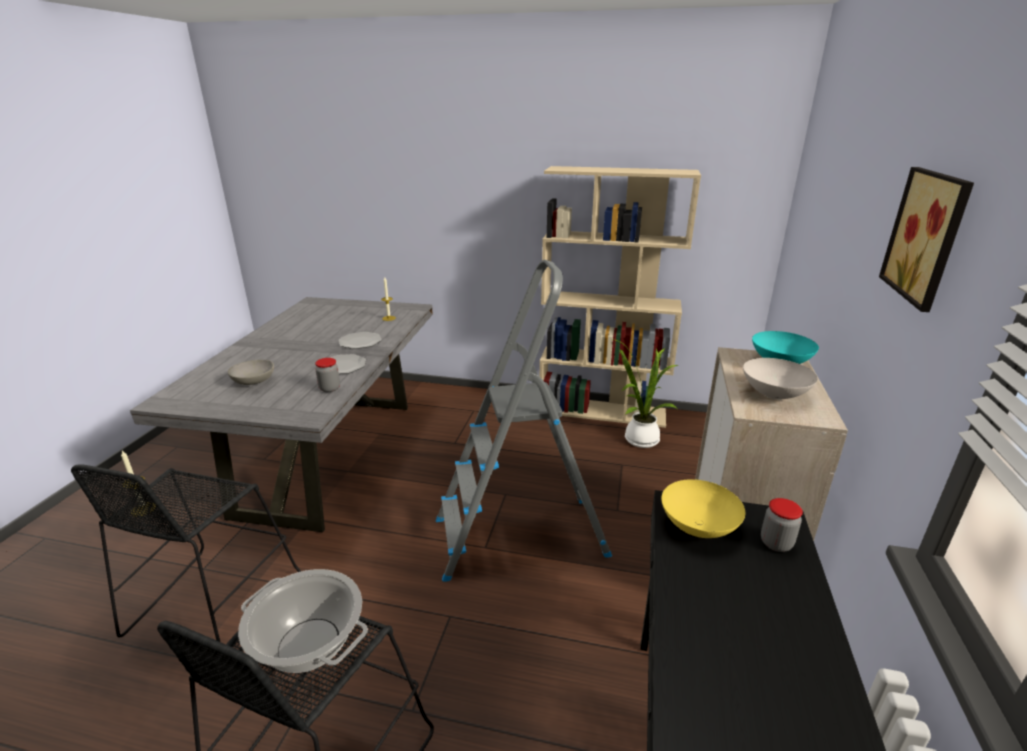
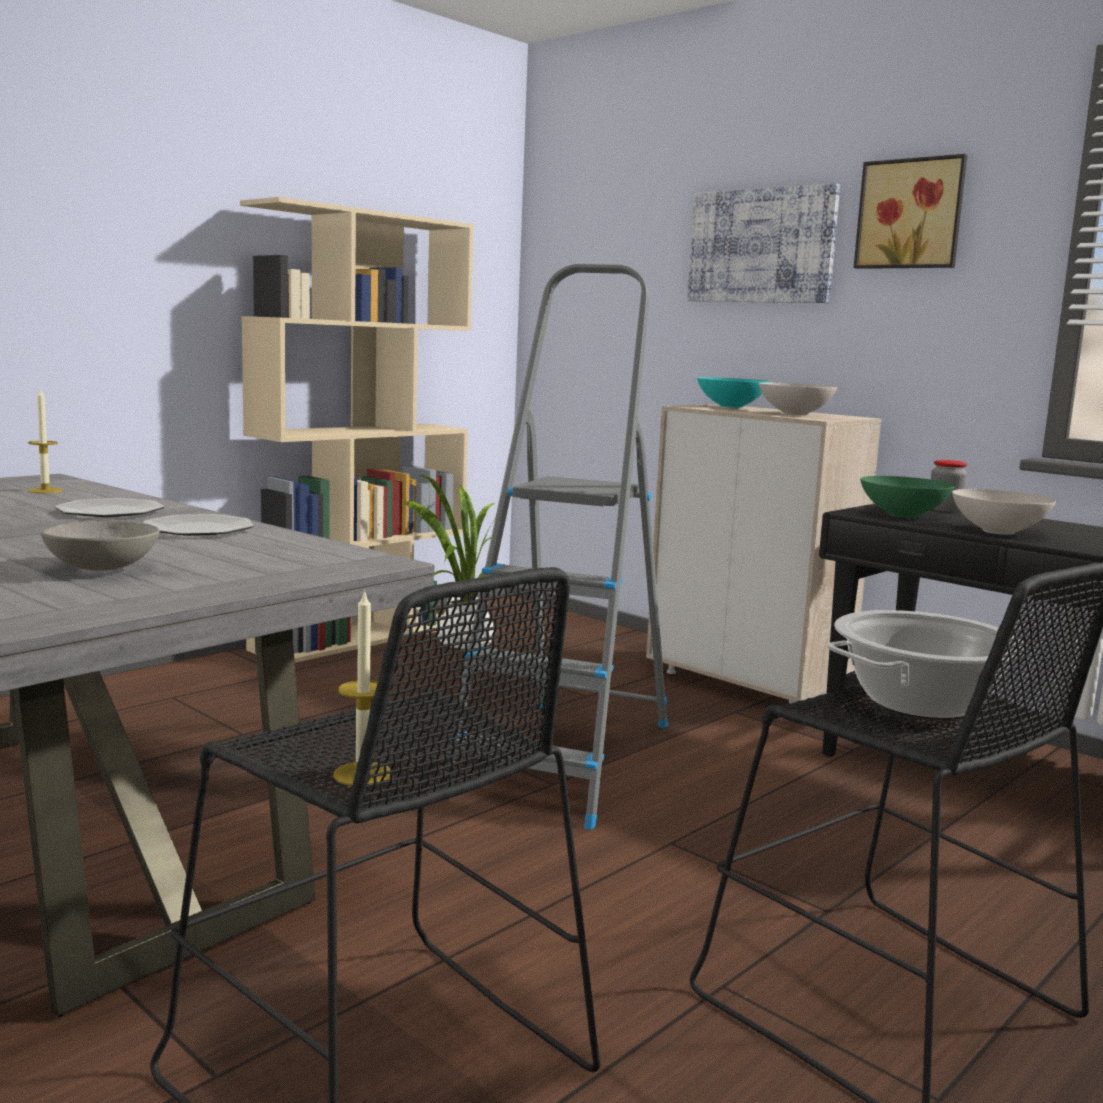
camera: 60 degrees left, 15 degrees down
jar [315,358,340,392] -> none
yellow bowl [661,479,745,538] -> green bowl [860,476,955,518]
none -> picture [687,183,840,303]
none -> white bowl [952,489,1056,535]

